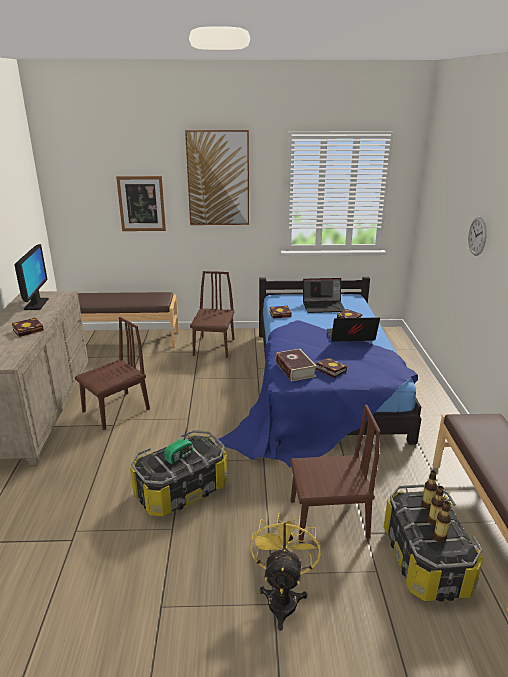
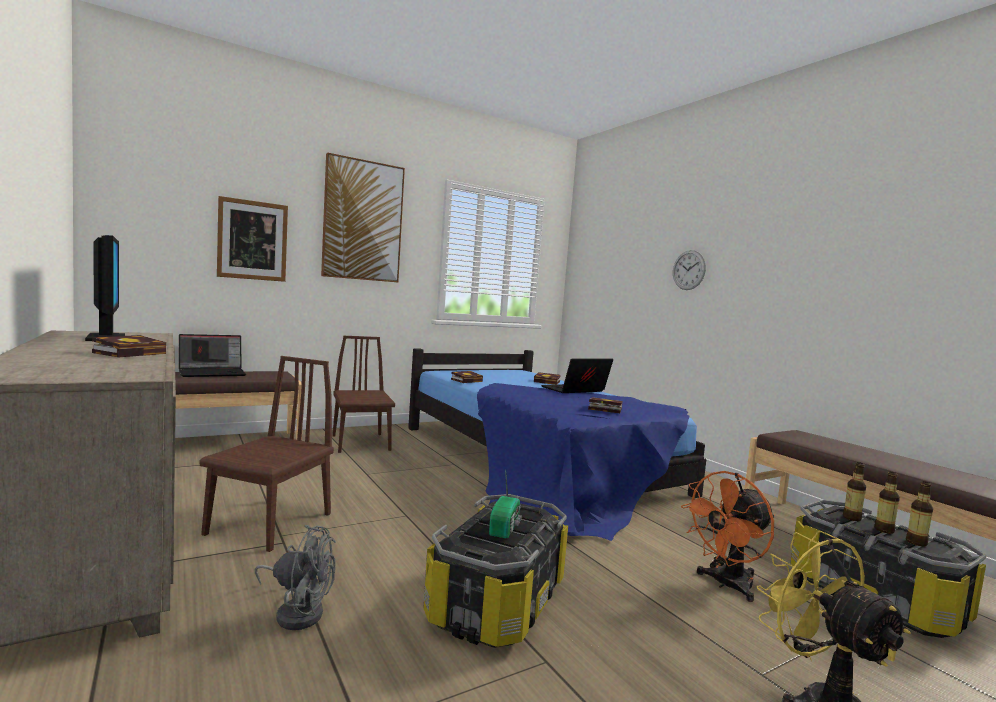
camera: 30 degrees left, 20 degrees down
book [276,349,317,382] -> none
brown chair [290,405,380,543] -> orange fan [681,471,775,602]
laptop [303,278,345,313] -> laptop moved to [179,334,246,377]
none -> grey fan [255,525,336,630]

